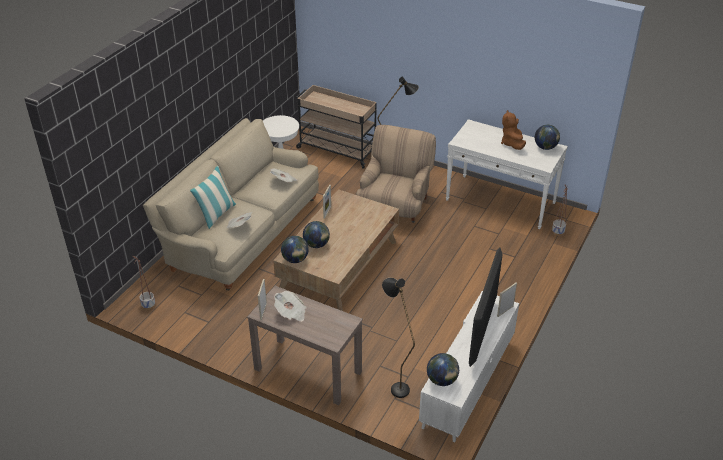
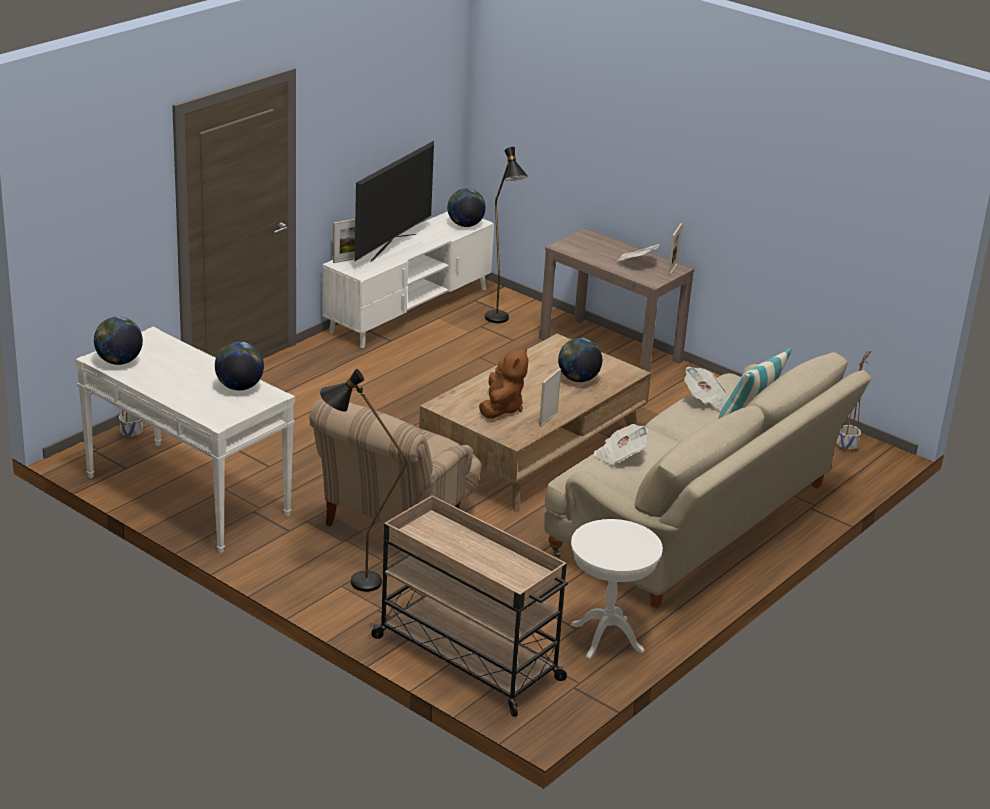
camera: 170 degrees left, 10 degrees down
globe [281,236,309,263] -> globe moved to [215,341,264,390]
brown plush toy [501,110,526,150] -> brown plush toy moved to [479,348,529,419]

